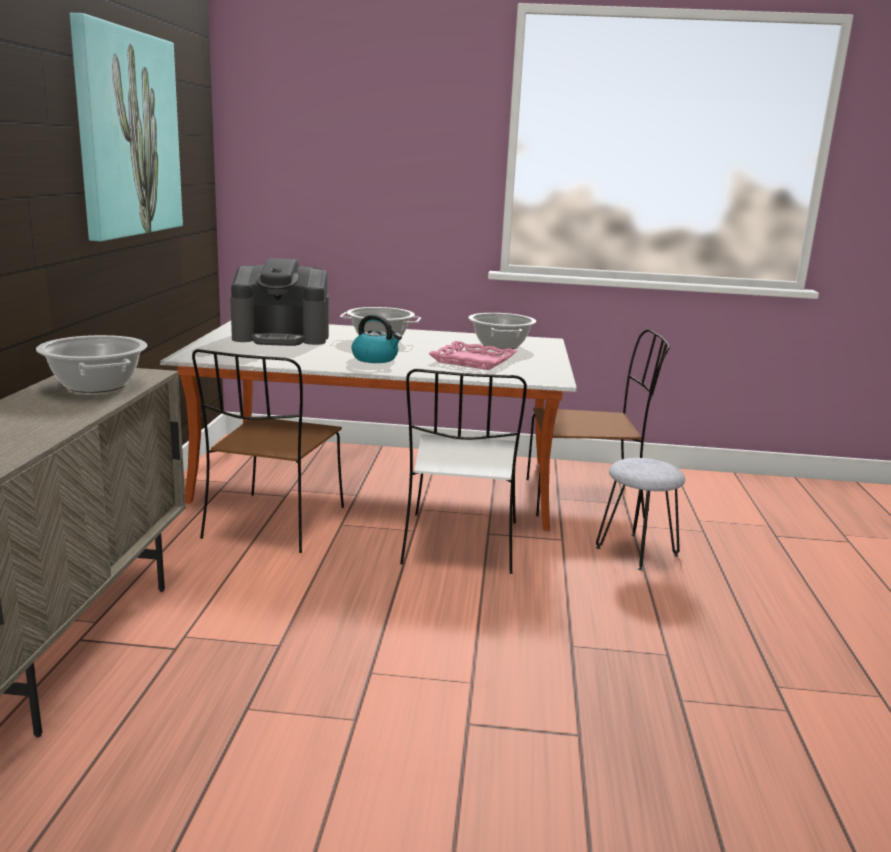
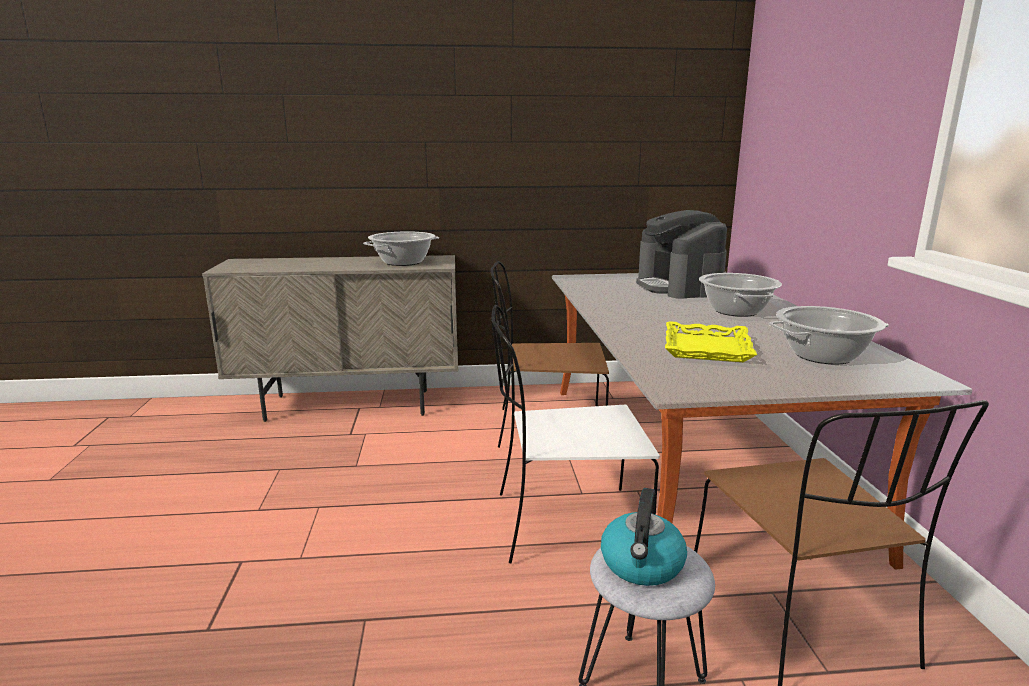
camera: 80 degrees right, 0 degrees up
picture [70,13,183,241] -> none
kettle [351,315,402,363] -> kettle moved to [601,488,687,586]
pink tray [428,341,517,370] -> yellow tray [665,321,757,362]

